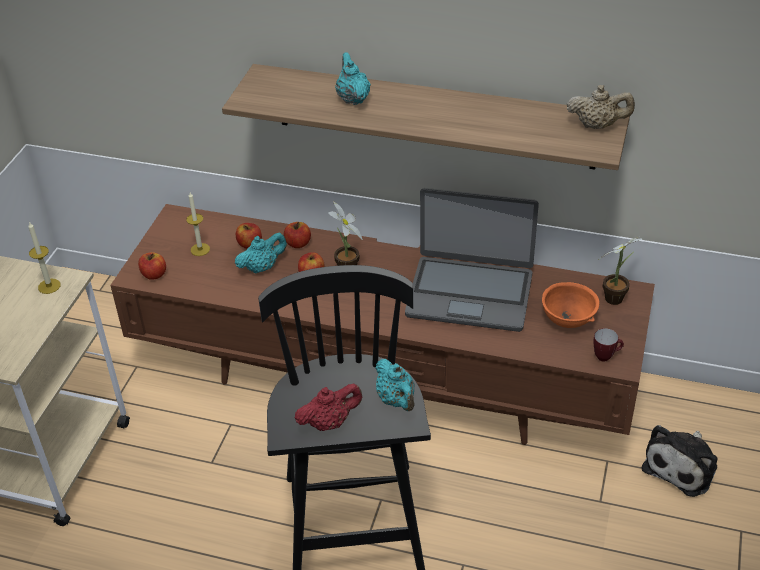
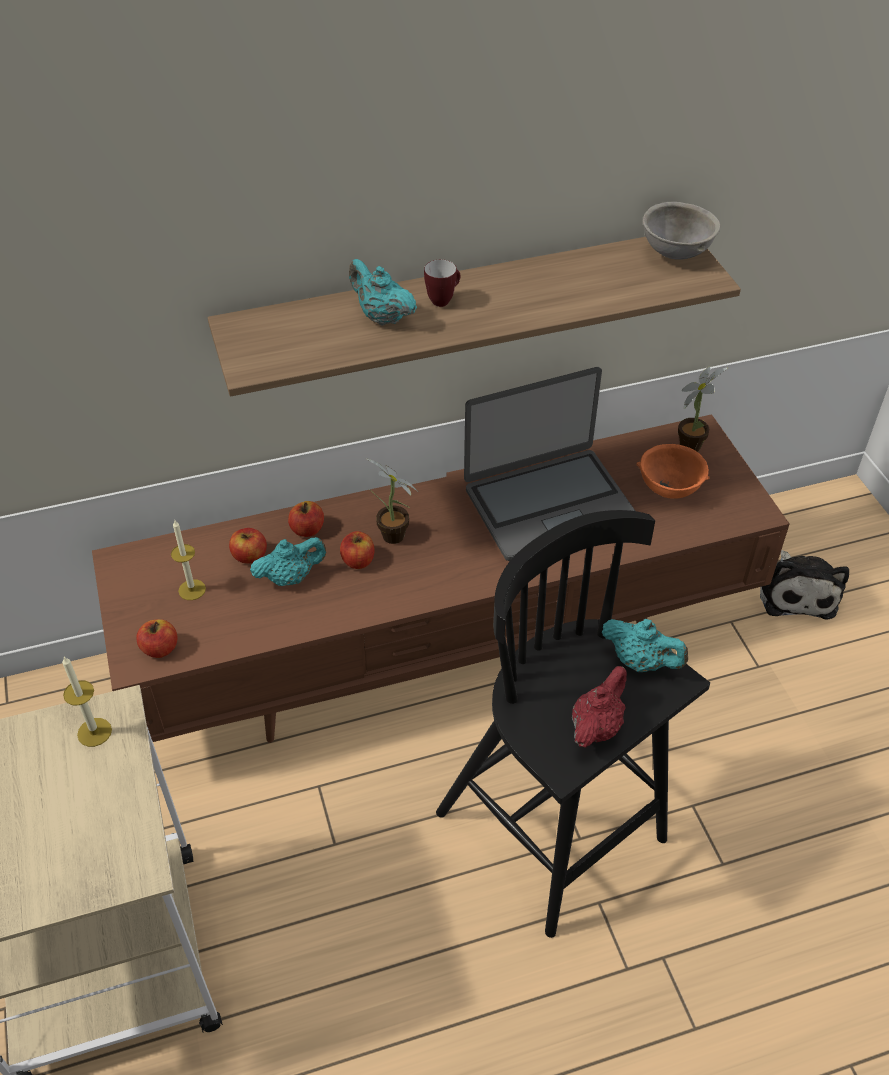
camera: 35 degrees left, 5 degrees up
turquoise teapot [235,233,287,274] -> turquoise teapot turned 45 degrees clockwise [250,537,326,586]
beige teapot [567,85,635,129] -> grey bowl [643,202,721,260]
mug [593,328,624,362] -> mug moved to [424,260,460,307]

